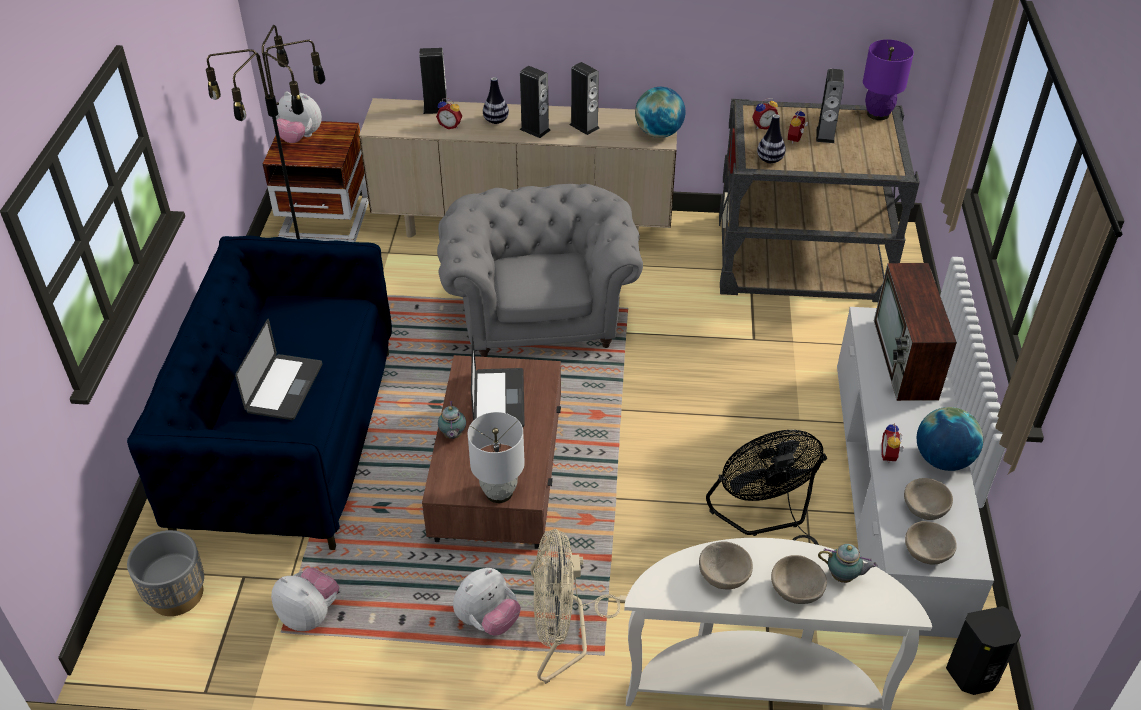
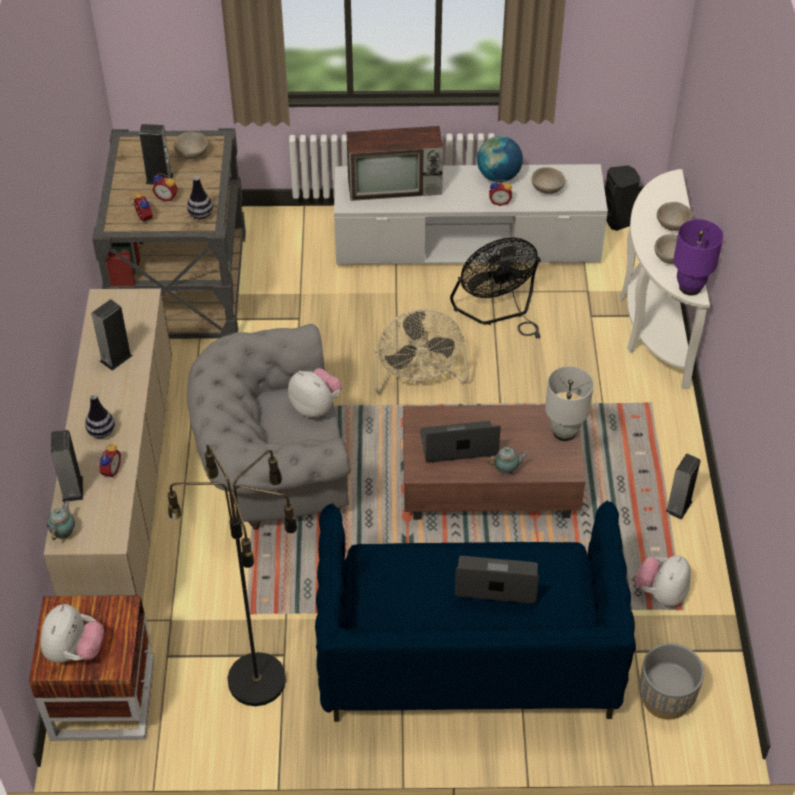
camera: 95 degrees left, 5 degrees up
plush toy [453,568,521,636] -> plush toy moved to [288,368,342,417]
speaker [520,66,551,138] -> speaker moved to [666,454,701,520]
beige fan [530,529,627,684] -> beige fan moved to [374,307,469,395]
globe [635,87,685,138] -> none
black fan [706,430,827,545] -> black fan turned 90 degrees clockwise [450,238,541,339]
teapot [818,544,878,583] -> teapot moved to [47,501,75,540]
purple table lamp [863,39,914,120] -> purple table lamp moved to [673,219,723,296]
beige bowl [905,521,957,565] -> beige bowl moved to [174,132,208,159]

